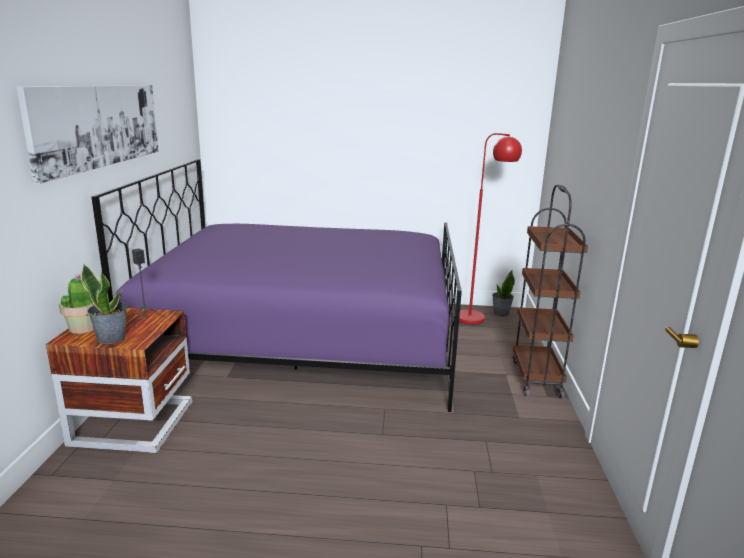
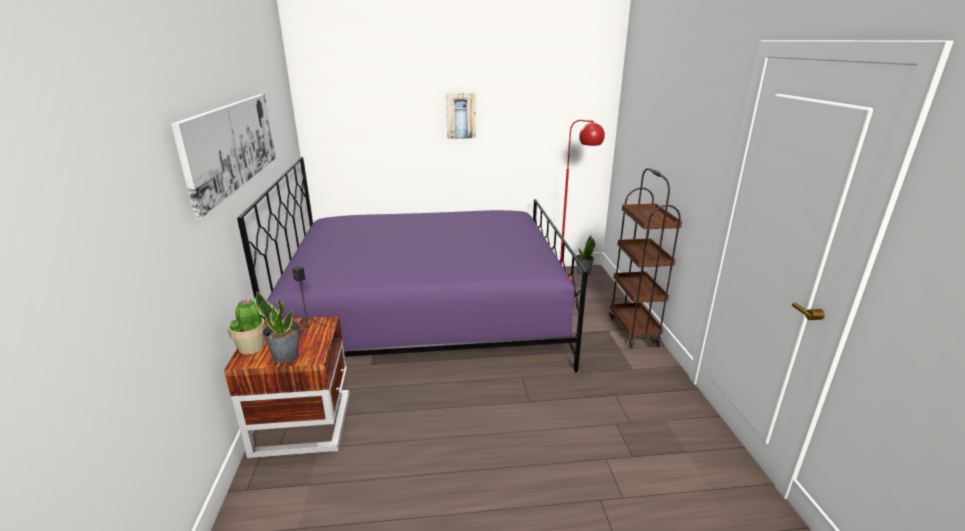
camera: 10 degrees left, 5 degrees up
none -> picture [446,93,476,139]

